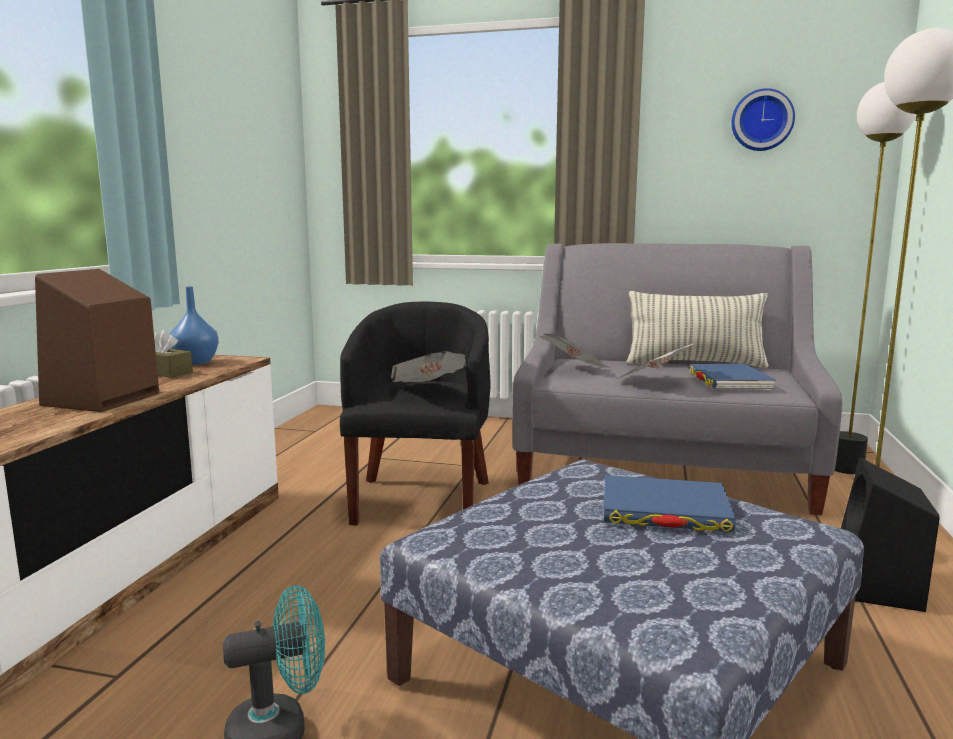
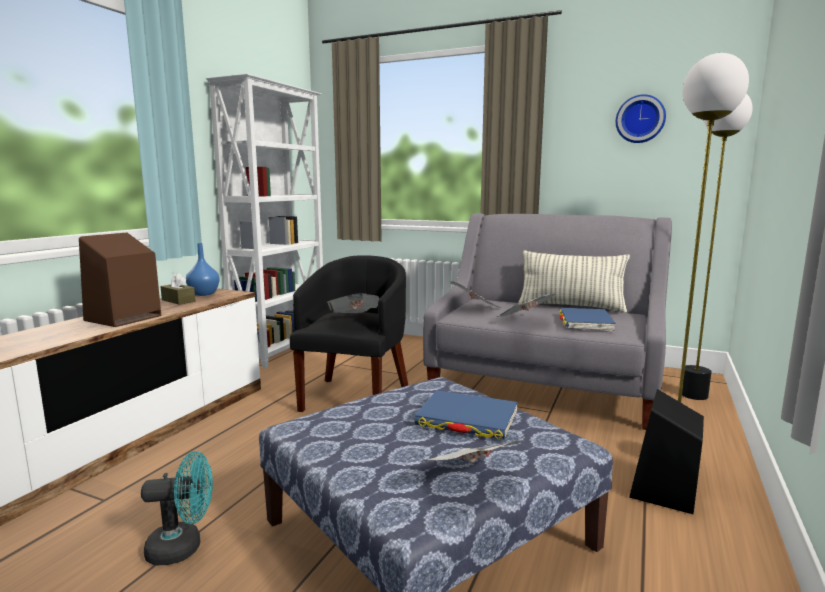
camera: 10 degrees right, 0 degrees up
none -> white bookcase [206,74,323,368]
none -> newspaper [420,440,526,463]

